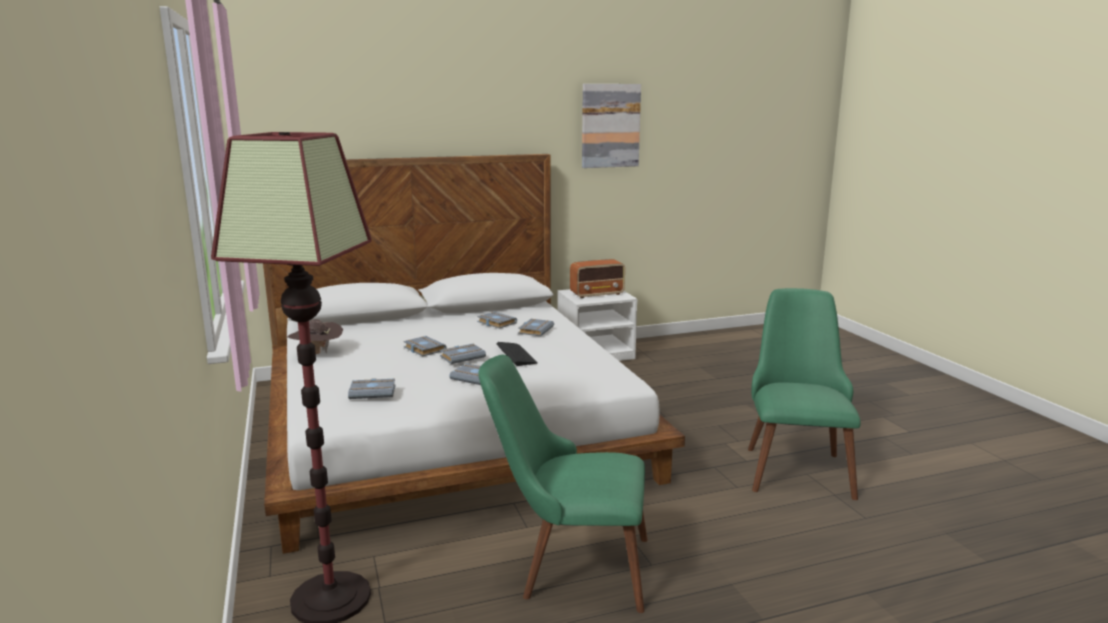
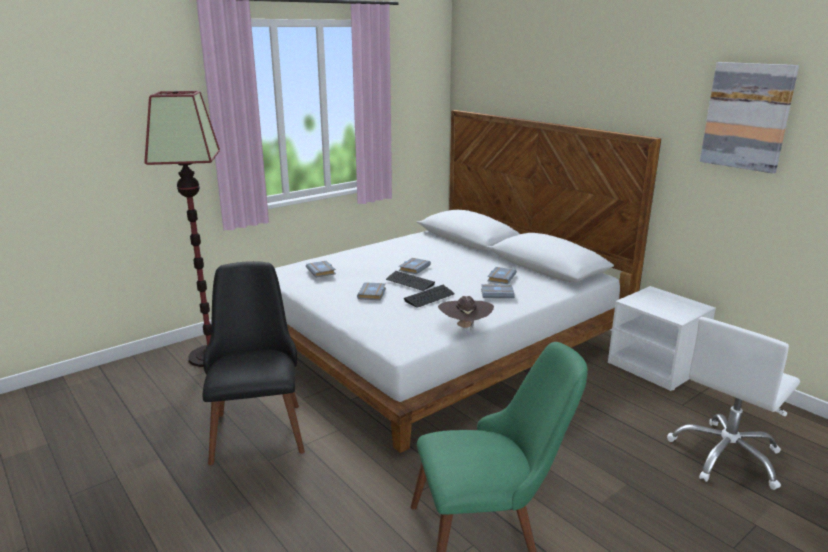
camera: 70 degrees right, 5 degrees up
brown hat [288,320,343,354] -> brown hat moved to [438,296,494,331]
grey book [440,344,486,364] -> keyboard [386,271,435,291]
green chair [478,355,648,613] -> black chair [203,261,305,465]
radio [570,259,625,298] -> none
none -> white office chair [667,317,800,490]

